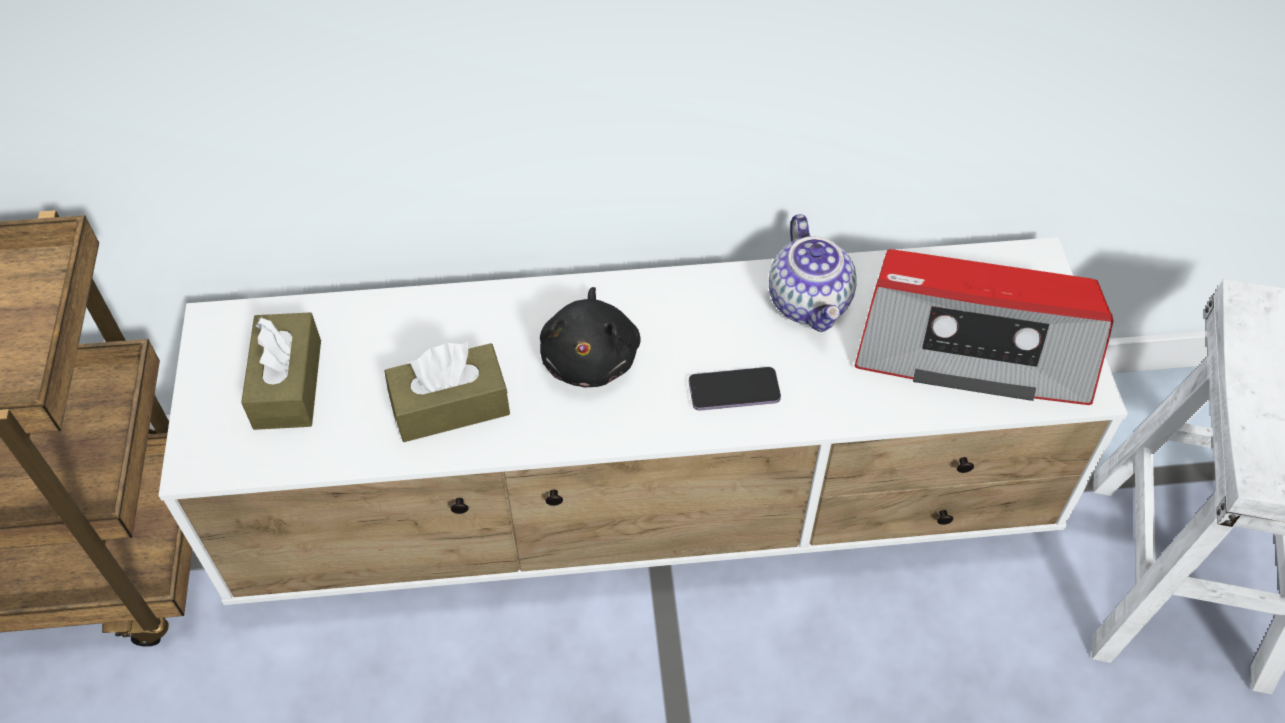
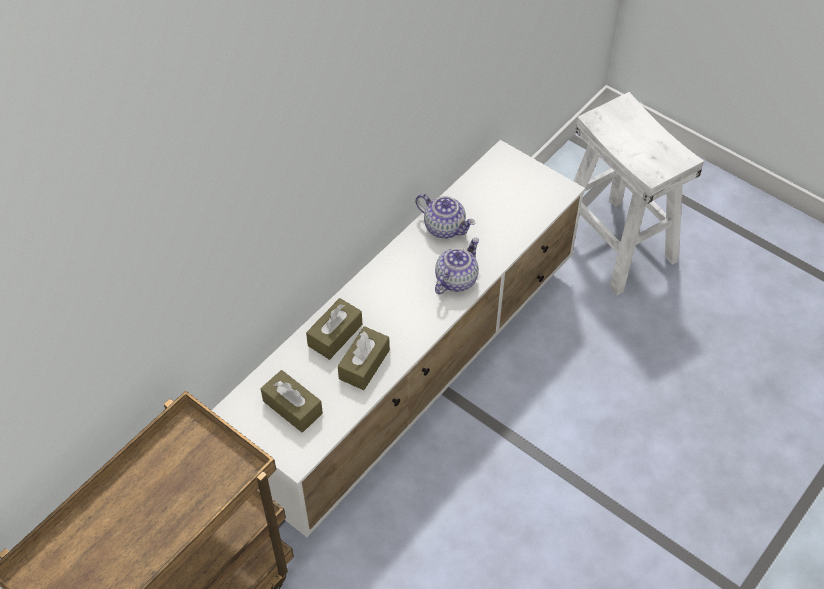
camera: 45 degrees left, 0 degrees up
black plush toy [540,287,640,388] -> none
phone [689,367,781,411] -> teapot [435,238,479,294]
radio [854,249,1114,405] -> none
none -> brown tissue box [306,298,362,360]

